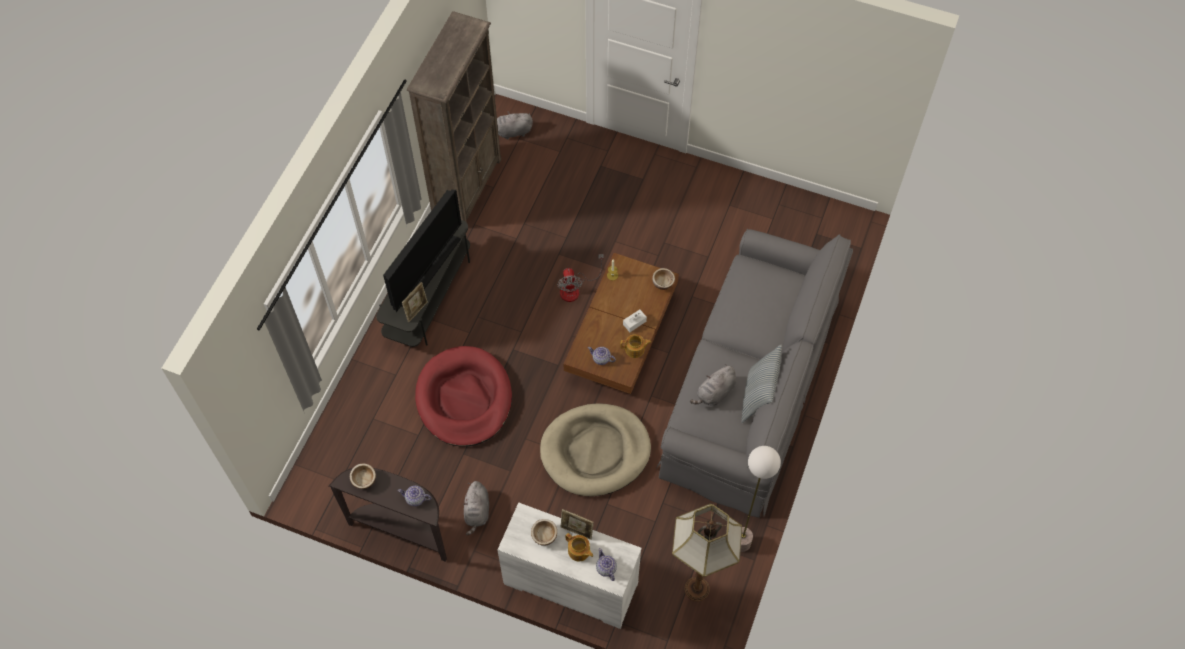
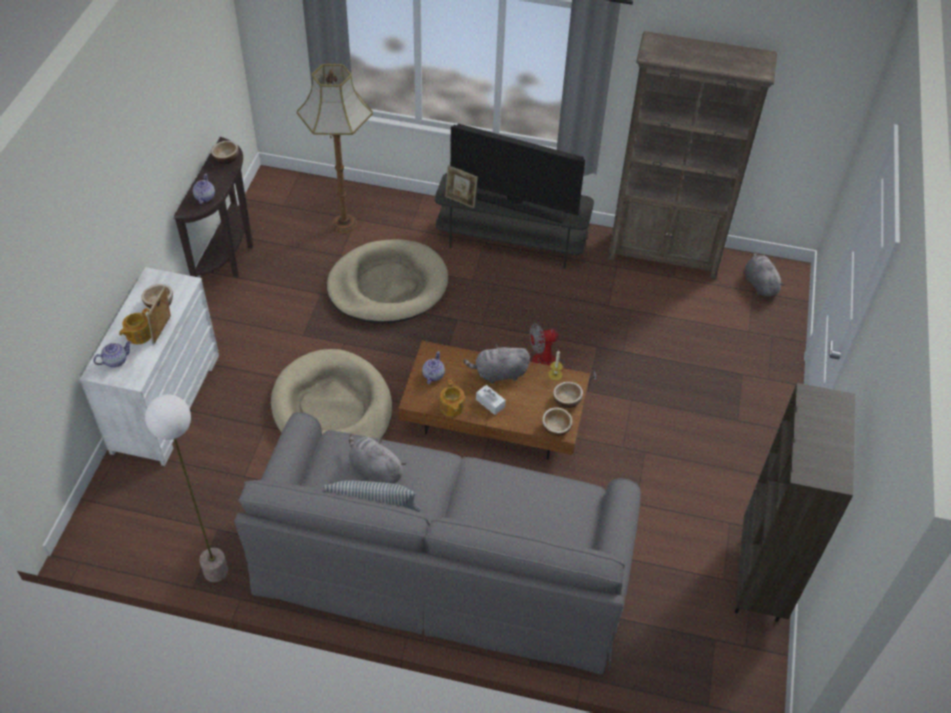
camera: 80 degrees right, 10 degrees down
red dog bed [415,346,512,447] -> beige dog bed [327,239,448,324]
grey plush toy [463,481,489,535] -> grey plush toy moved to [464,344,530,384]
floor lamp [672,504,742,601] -> floor lamp moved to [297,64,373,233]
none -> bowl [553,382,583,408]
none -> brown bookcase [735,383,855,622]

